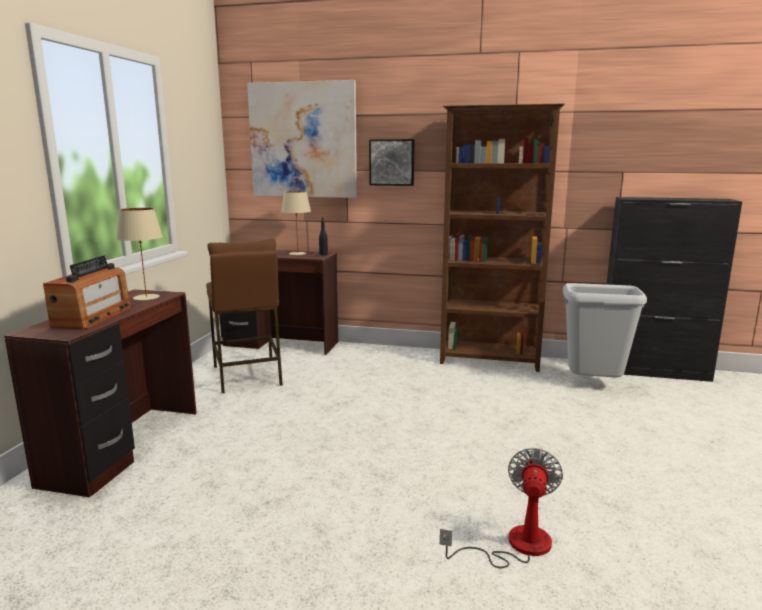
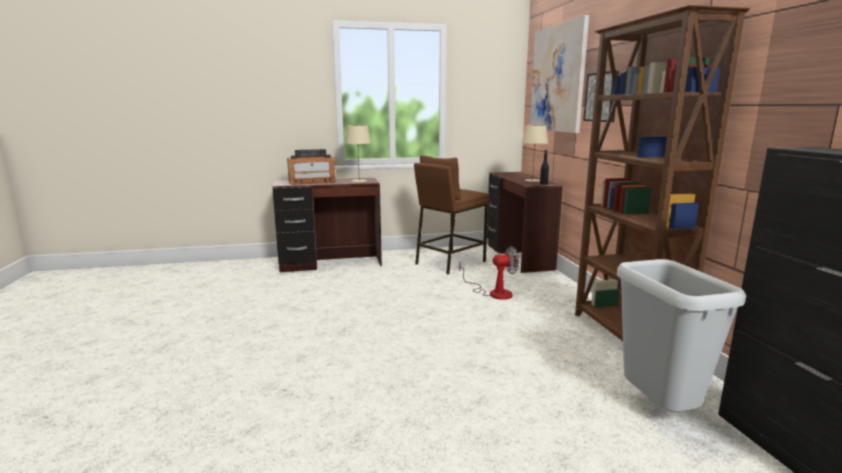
camera: 65 degrees right, 0 degrees up
fan [440,448,563,568] -> fan moved to [459,246,519,300]

